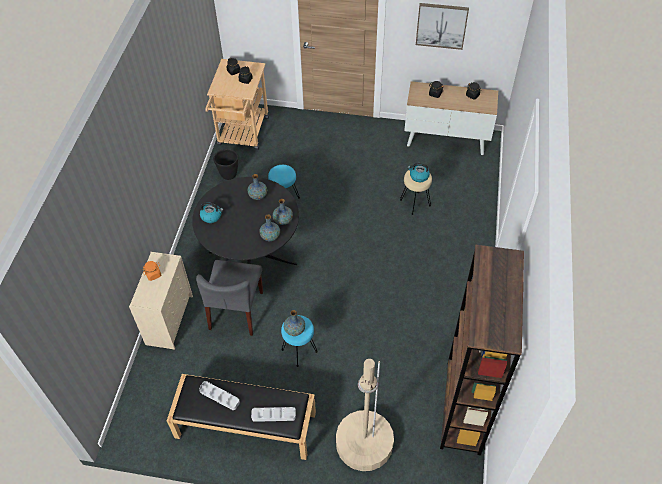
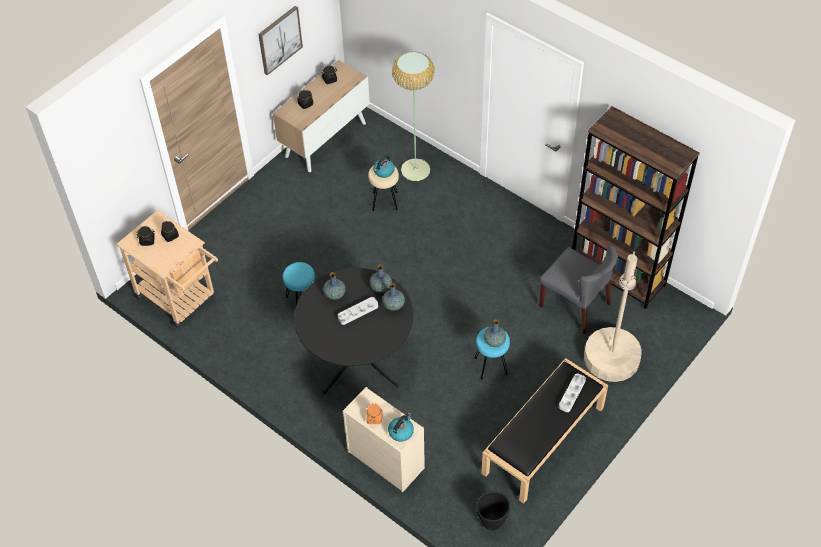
camera: 60 degrees left, 0 degrees up
grey chair [196,260,263,336] -> grey chair moved to [539,245,618,334]
grey tray [199,381,240,410] -> grey tray moved to [338,297,378,325]
kettle [200,202,223,223] -> kettle moved to [388,413,414,442]
black planter [213,149,238,180] -> black planter moved to [476,491,510,530]
none -> floor lamp [392,51,435,181]

